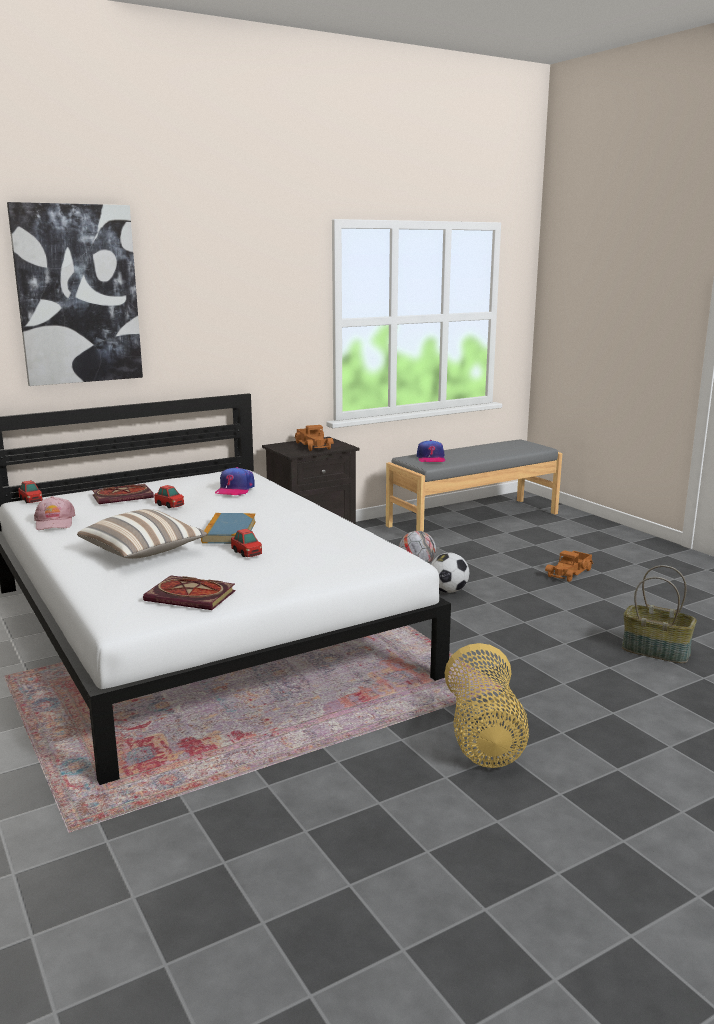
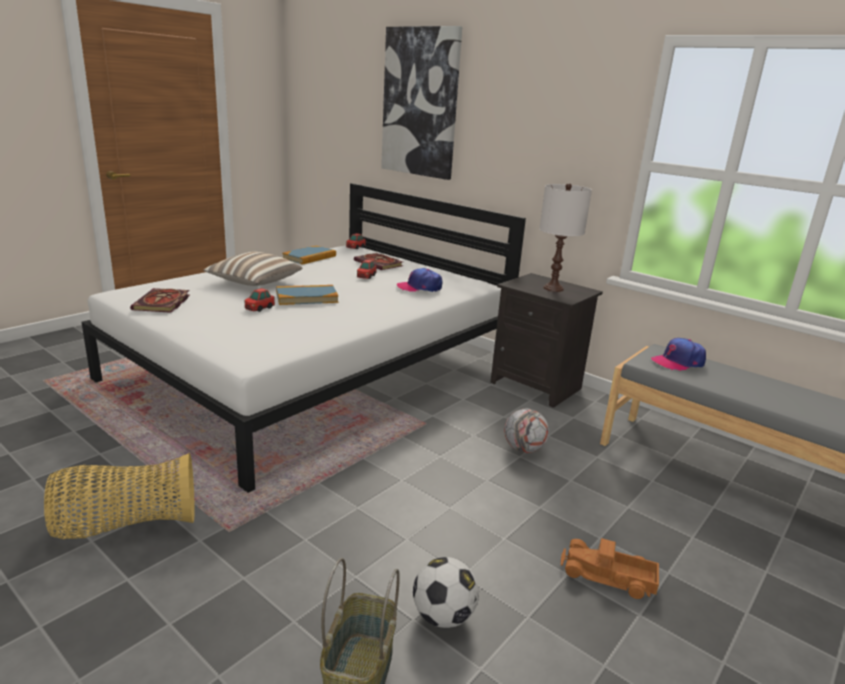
camera: 70 degrees right, 5 degrees up
pink cap [34,496,75,530] -> book [282,246,336,265]
toy truck [295,425,334,451] -> white table lamp [539,183,592,292]
football [431,553,470,593] -> football moved to [413,557,479,628]

